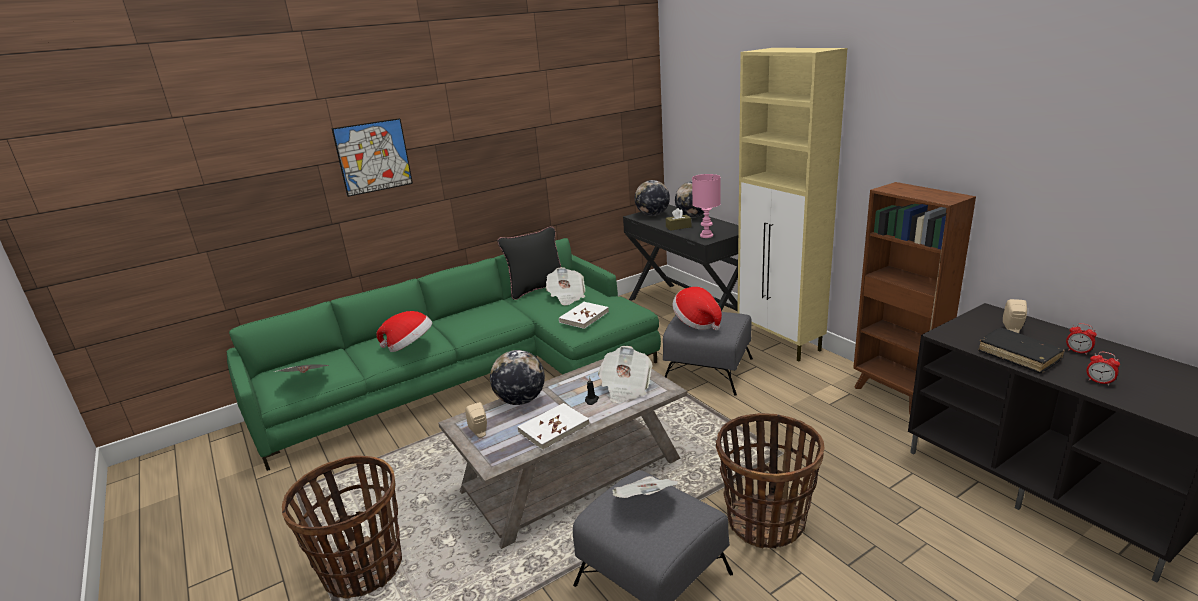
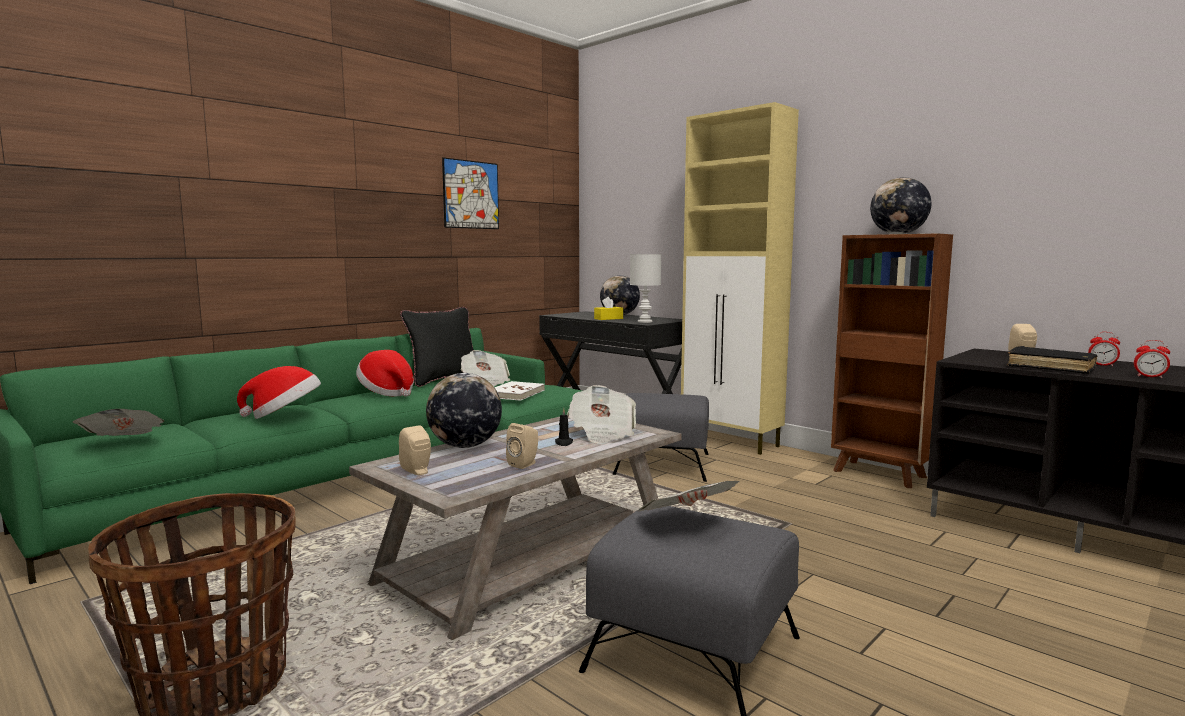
camera: 15 degrees left, 15 degrees down
picture [331,118,413,197] -> picture moved to [442,157,499,229]
white book [517,403,590,450] -> beige speaker [506,423,538,469]
globe [635,180,670,216] -> globe moved to [870,177,931,234]
brown tissue box [666,208,691,231] -> yellow tissue box [594,297,623,320]
hat [672,287,722,330] -> hat moved to [356,350,414,397]
pink table lamp [692,174,721,238] -> white table lamp [630,254,661,323]
basket [716,413,824,549] -> none

